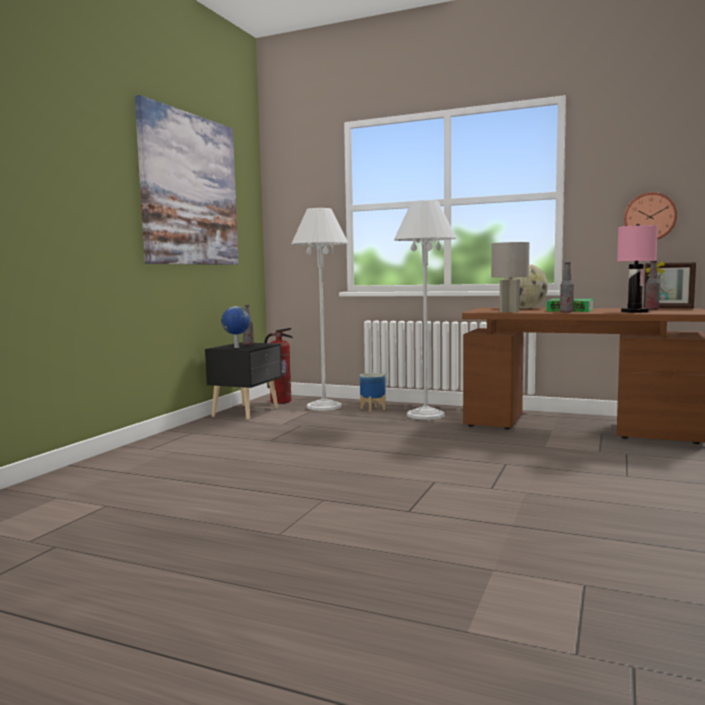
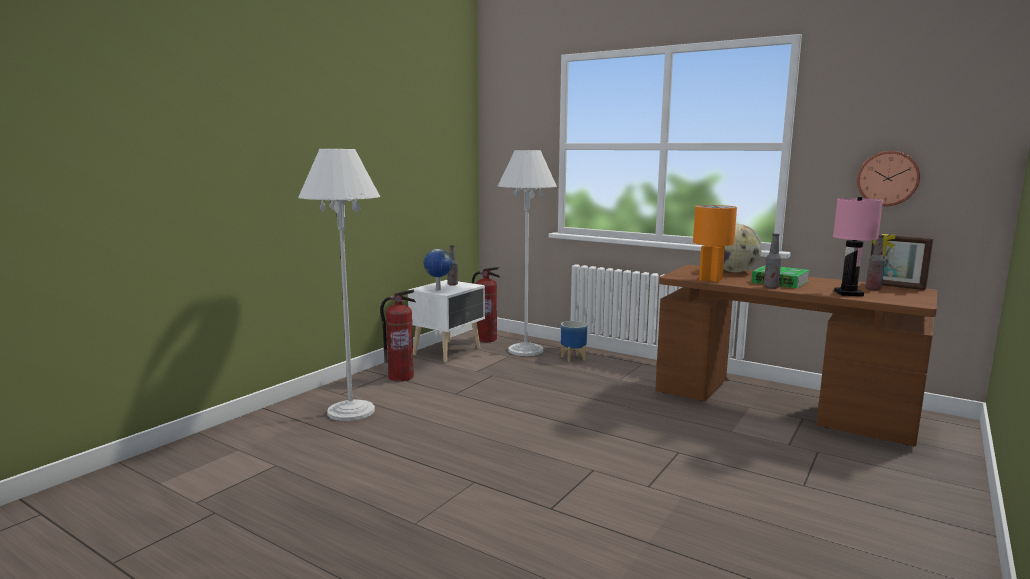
camera: 10 degrees right, 5 degrees up
picture [135,95,238,265] -> none
black nightstand [205,342,282,420] -> white nightstand [408,280,485,362]
white floor lamp [394,200,456,420] -> white floor lamp moved to [298,149,381,421]
grey table lamp [491,242,529,312] -> orange table lamp [693,205,737,282]
none -> fire extinguisher [380,289,416,382]

